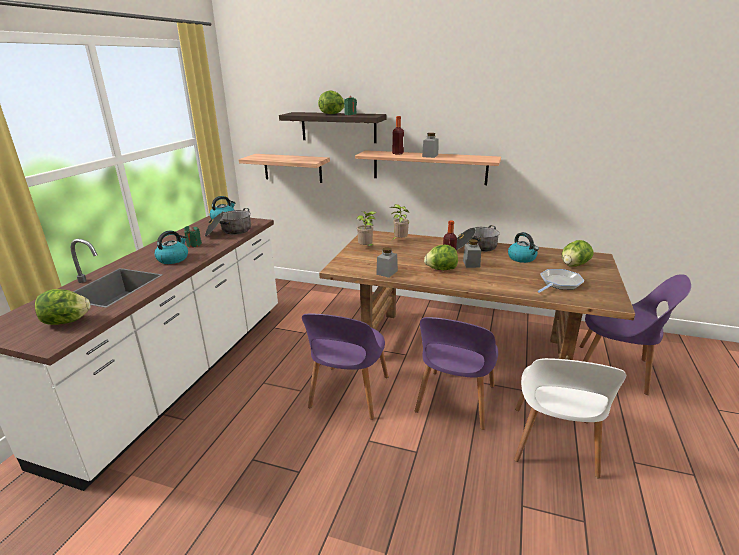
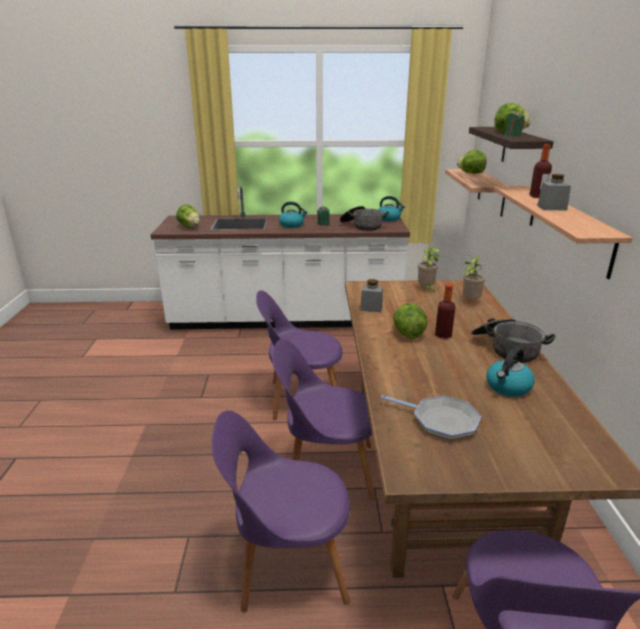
camera: 70 degrees right, 0 degrees up
grey jar [463,239,481,268] -> none
white chair [514,358,626,479] -> purple chair [212,410,350,613]
lettuce [562,240,593,267] -> lettuce moved to [457,150,487,174]

